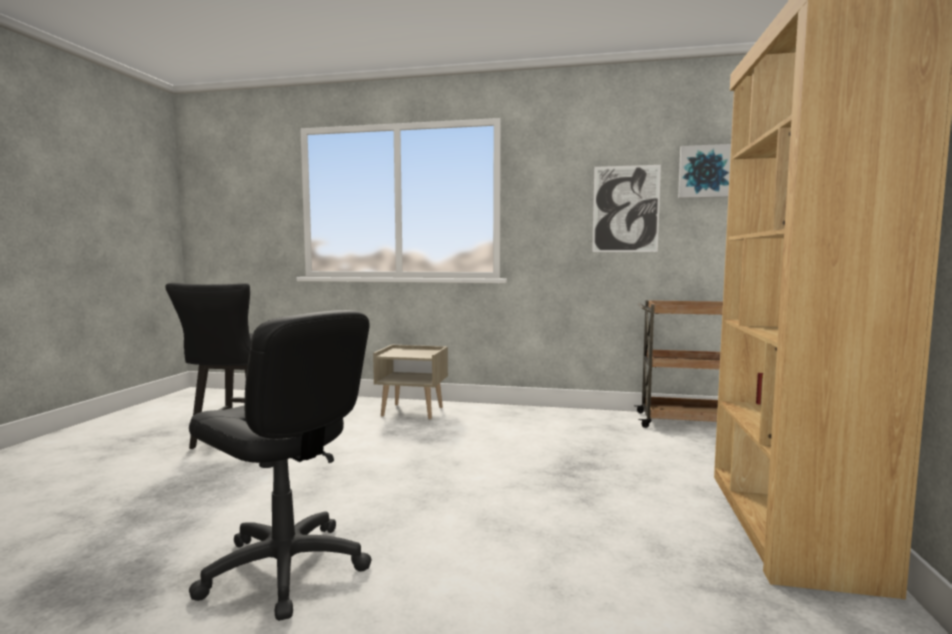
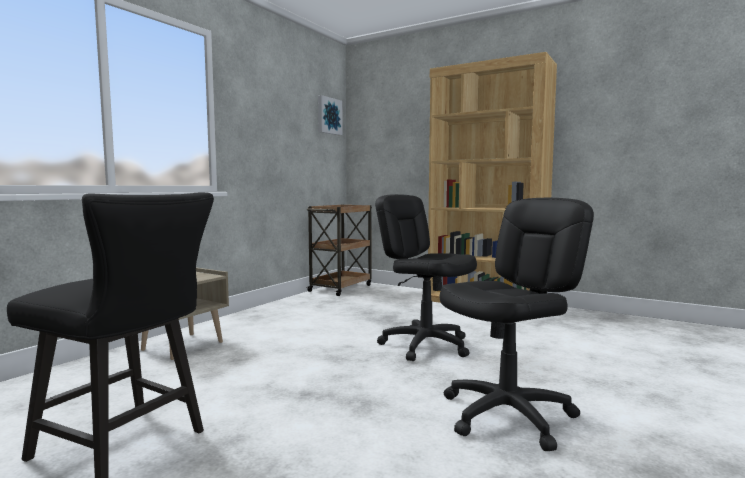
camera: 70 degrees left, 0 degrees up
picture [592,165,661,252] -> none
none -> black office chair [375,194,477,361]

